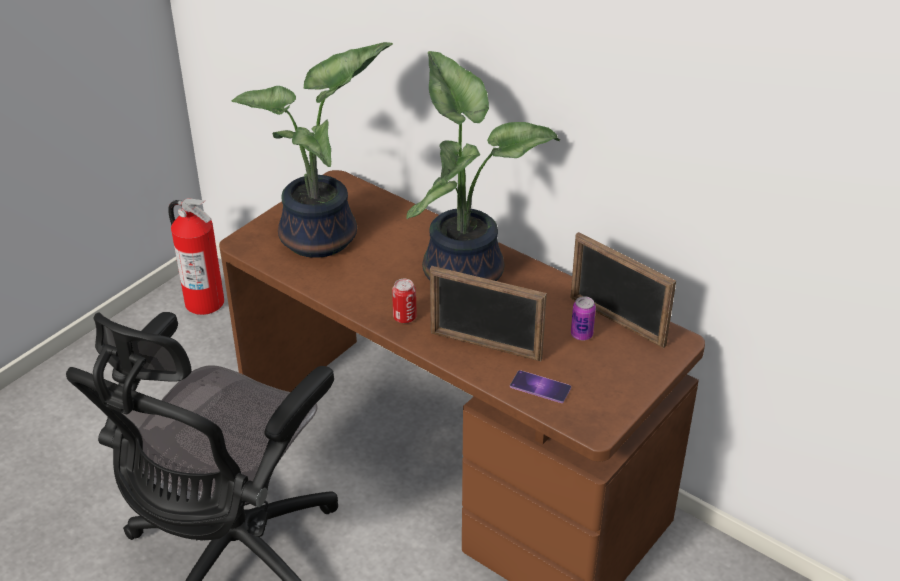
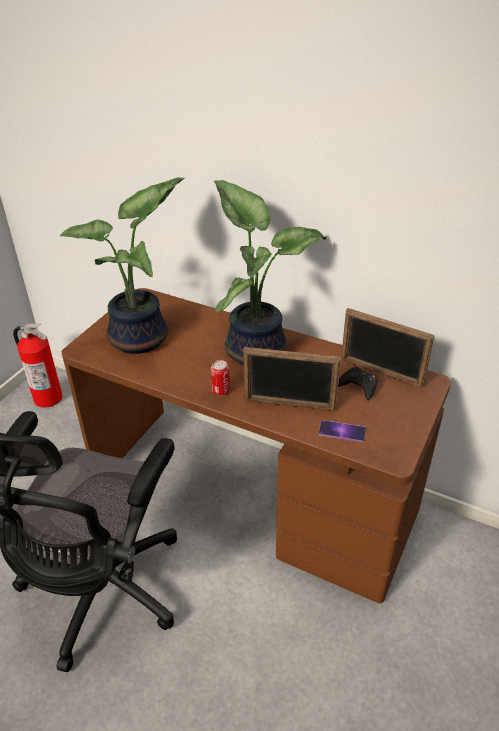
camera: 10 degrees left, 0 degrees up
can [571,296,596,341] -> black game controller [338,367,378,400]

